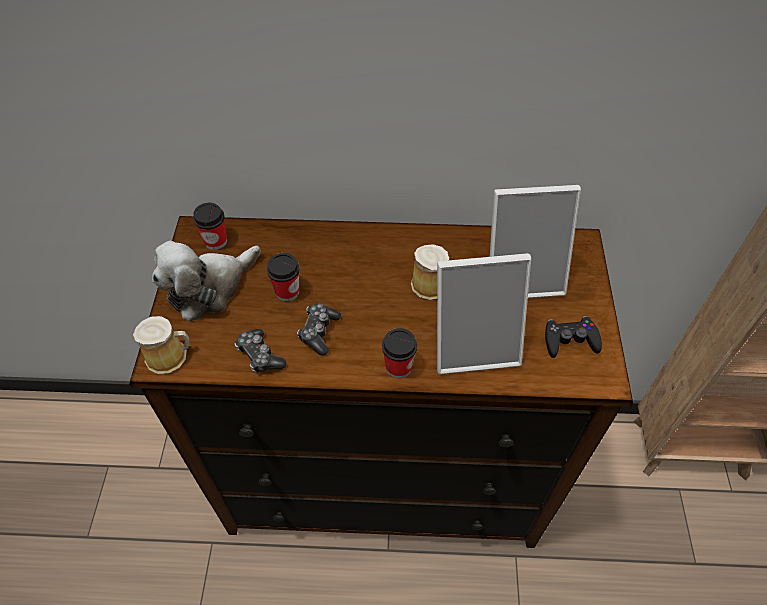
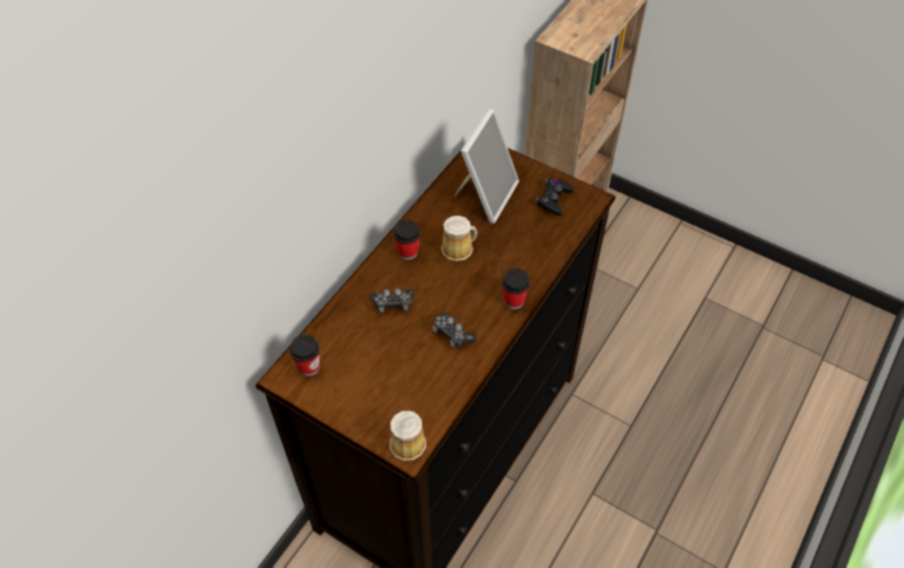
camera: 60 degrees left, 0 degrees up
plush toy [152,241,261,322] -> none
game controller [234,329,287,373] -> game controller moved to [370,288,414,313]
cup [267,253,300,301] -> cup moved to [394,220,420,260]
picture frame [437,253,531,374] -> none

